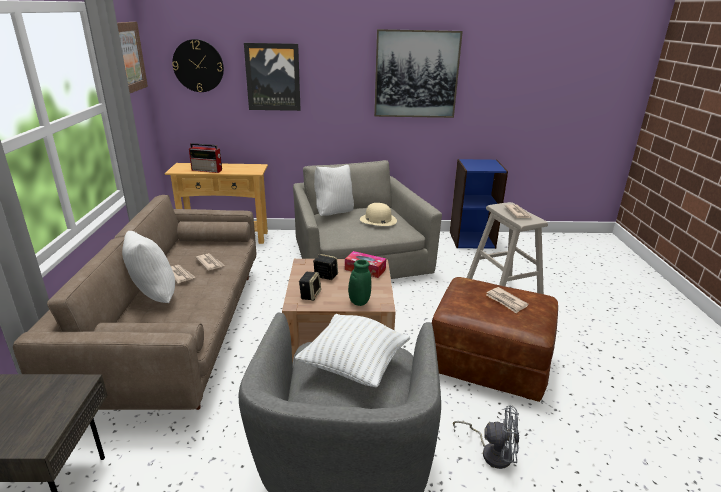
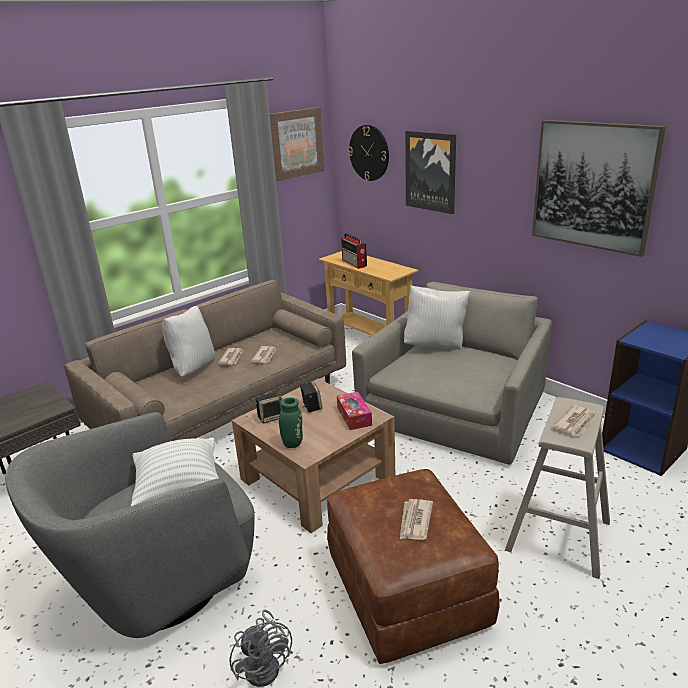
camera: 50 degrees right, 0 degrees up
beige hat [360,203,397,226] -> none

